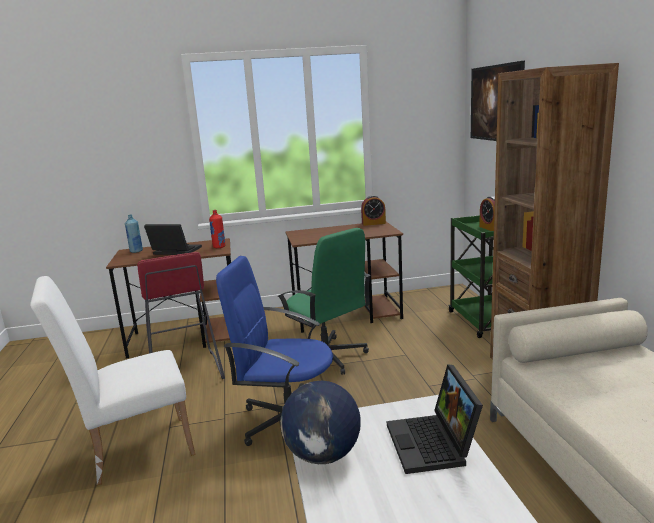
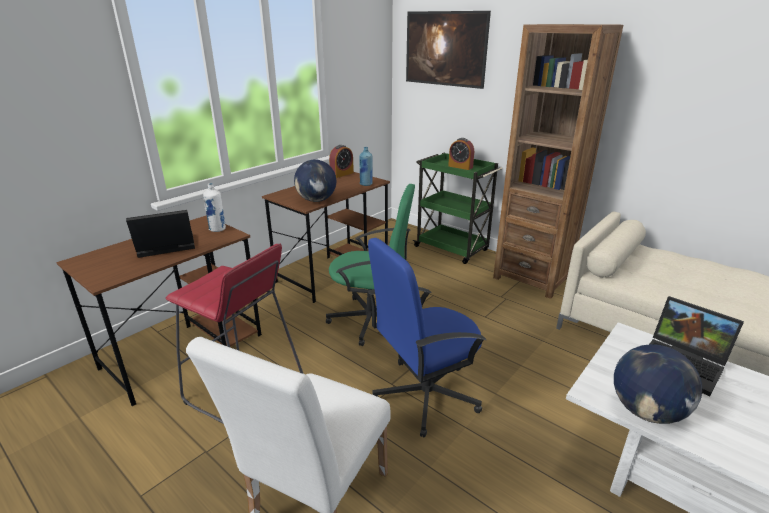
camera: 40 degrees left, 10 degrees up
blue bottle [125,214,143,253] -> blue bottle moved to [359,147,372,186]
red bottle [209,210,225,248] -> white bottle [203,183,226,232]
none -> globe [294,160,336,202]

